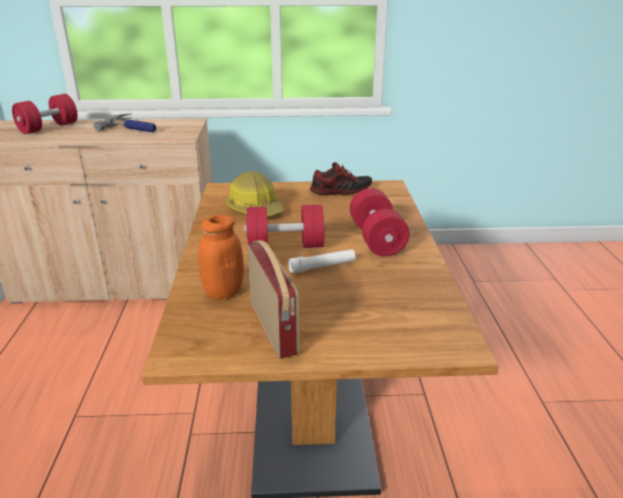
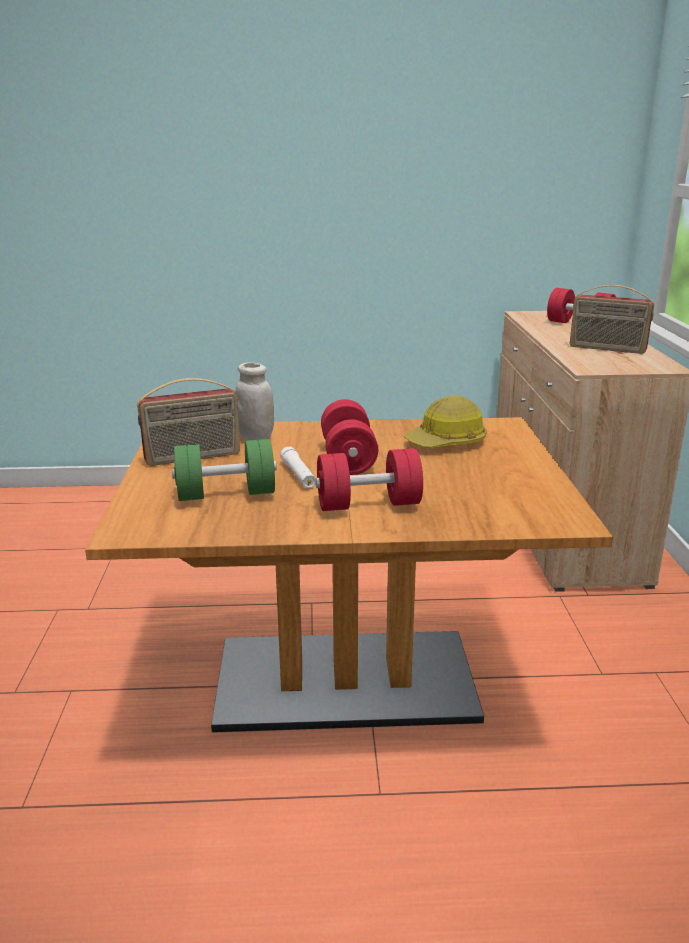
camera: 90 degrees right, 5 degrees down
hammer [94,114,156,132] -> radio [570,285,654,354]
orange jar [198,215,244,300] -> white jar [235,362,274,441]
shoe [310,162,372,196] -> none
none -> green dumbbell [172,439,277,501]

